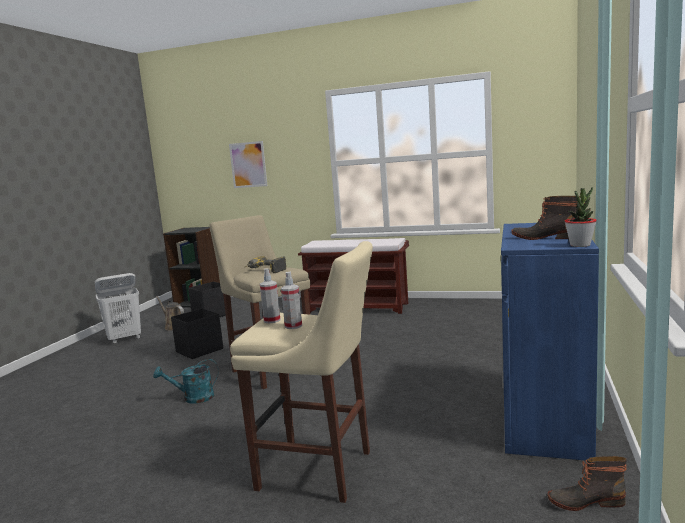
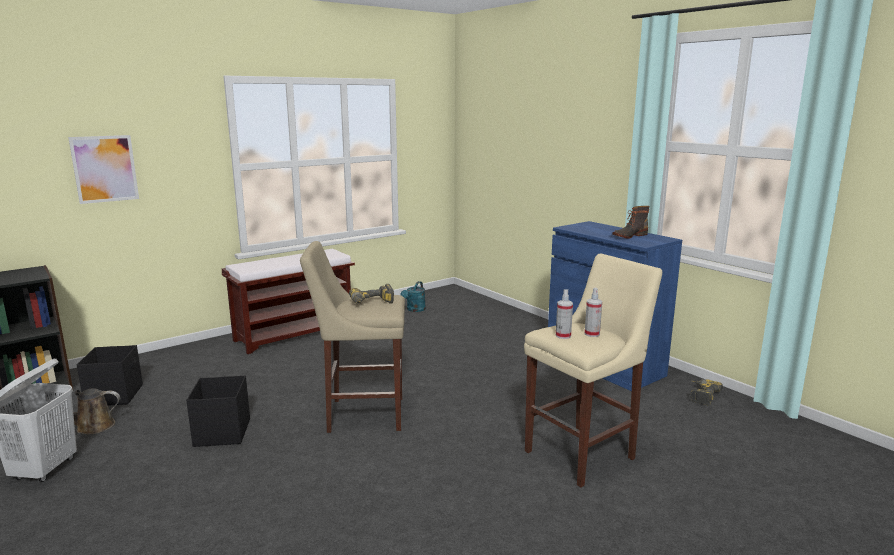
camera: 55 degrees left, 5 degrees up
turquoise watering can [153,359,219,404] -> turquoise watering can moved to [400,281,426,312]
boot [547,456,627,511] -> power drill [690,379,723,406]
potted plant [565,187,597,247] -> none

